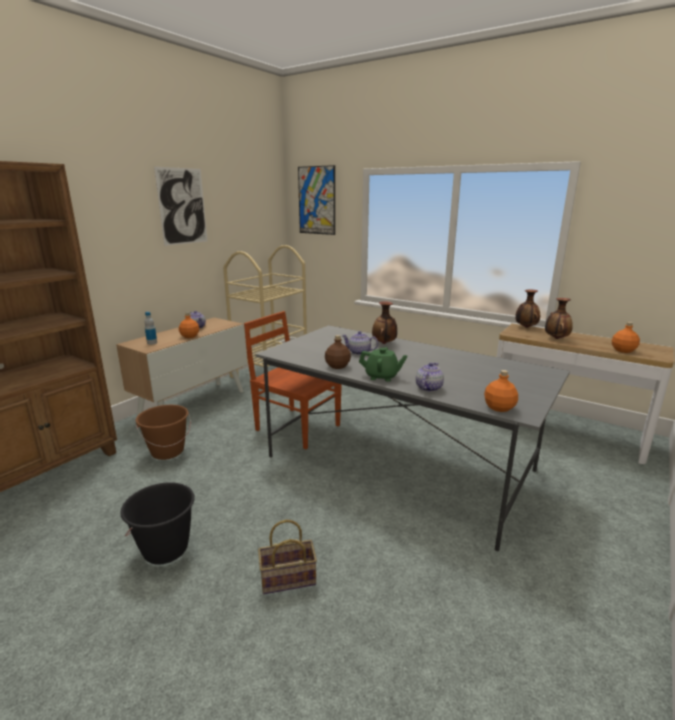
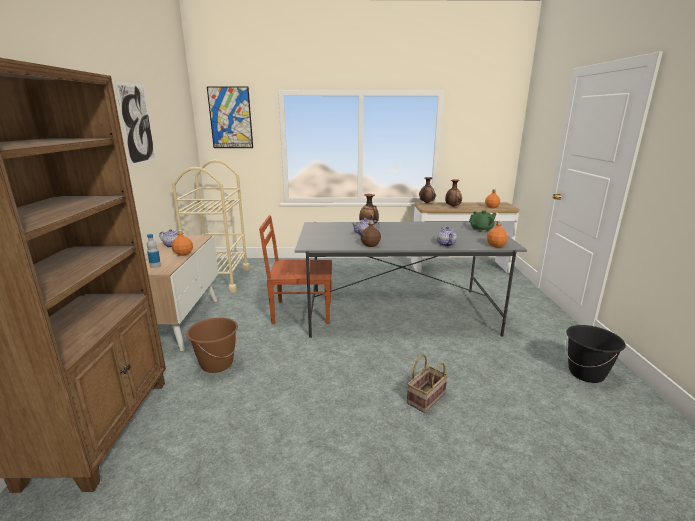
camera: 35 degrees left, 0 degrees up
black bucket [120,482,195,564] -> black bucket moved to [565,325,626,383]
green teapot [359,347,407,382] -> green teapot moved to [469,210,497,232]

